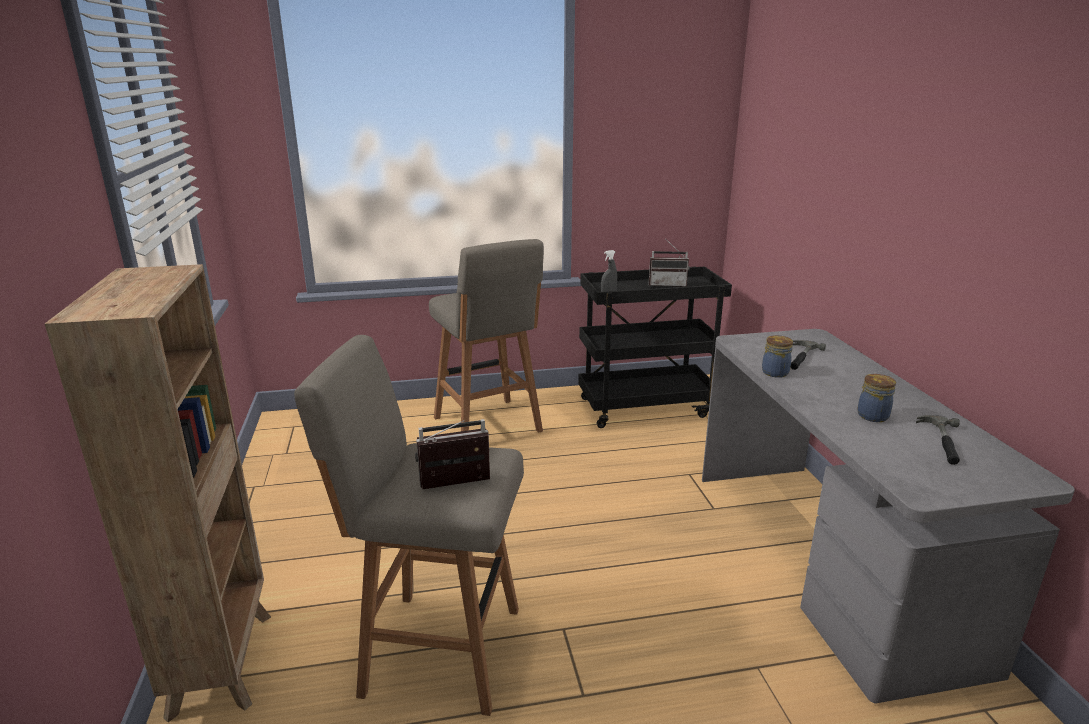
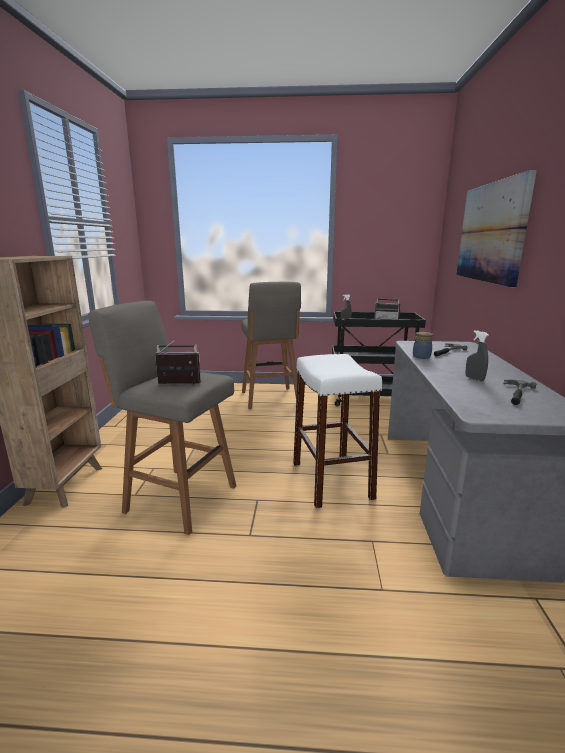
camera: 15 degrees right, 5 degrees down
jar [857,374,896,422] -> grey spray bottle [465,330,489,381]
none -> white stool [293,354,382,508]
none -> picture [456,170,537,287]

